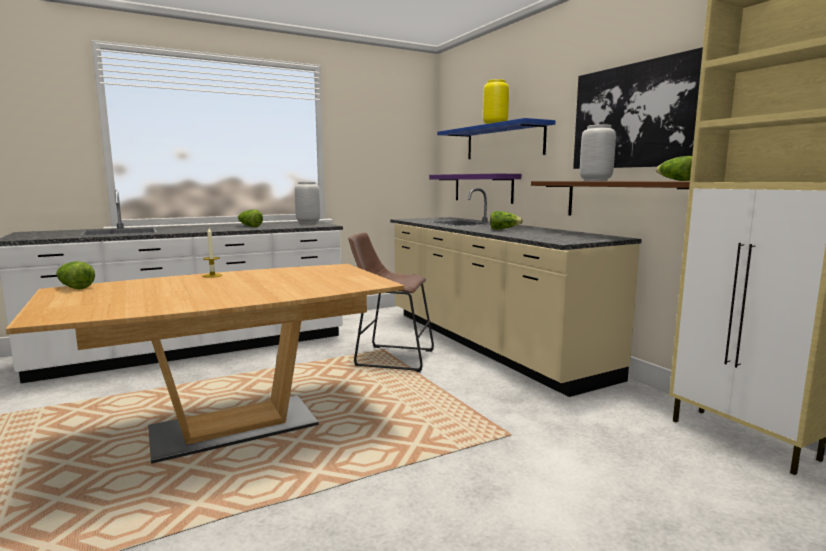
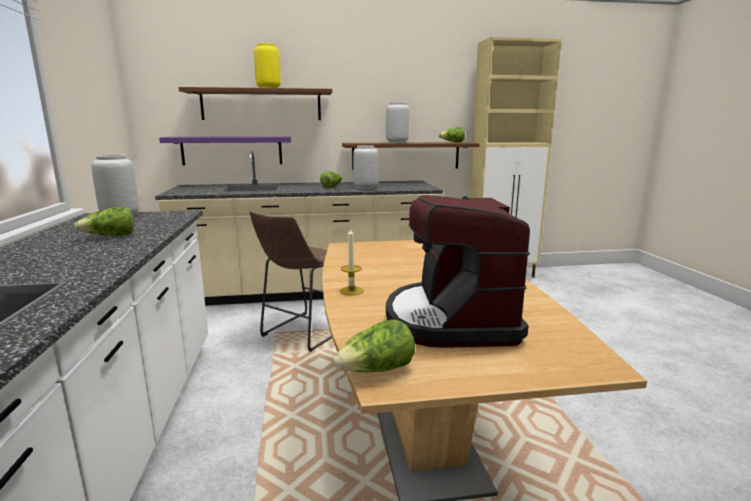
camera: 70 degrees left, 5 degrees up
blue shelf [437,118,556,159] -> brown shelf [178,87,332,120]
picture [573,47,703,169] -> none
none -> grey vase [353,145,378,189]
none -> coffee machine [386,195,530,347]

